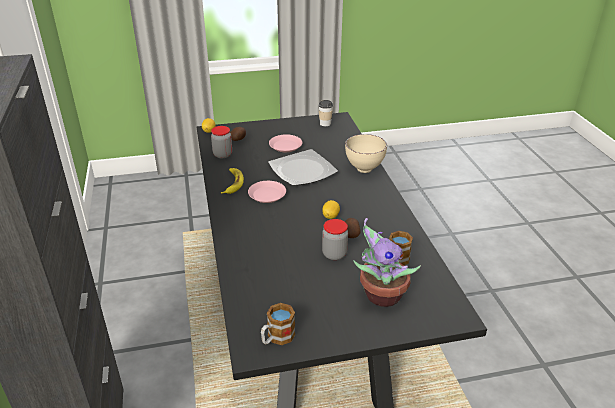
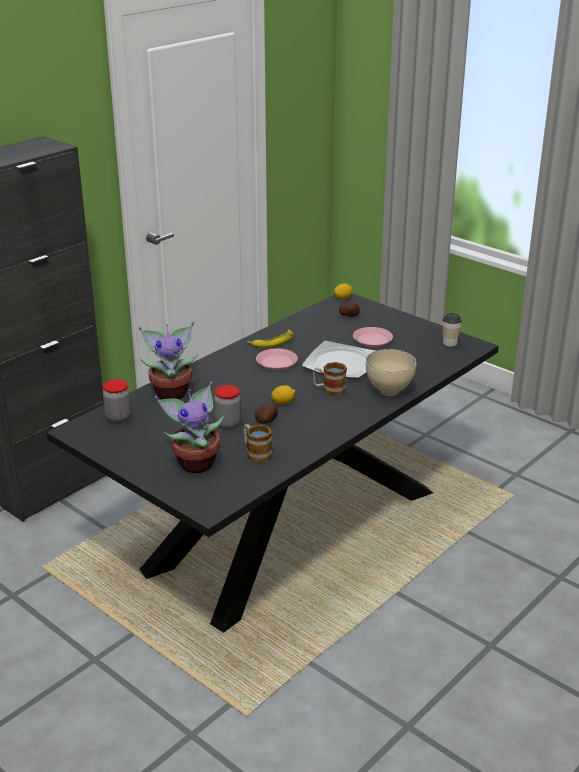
camera: 55 degrees right, 5 degrees down
jar [211,126,232,158] -> jar moved to [103,379,131,422]
mug [261,303,295,345] -> mug moved to [313,362,347,396]
none -> potted plant [138,322,198,399]

